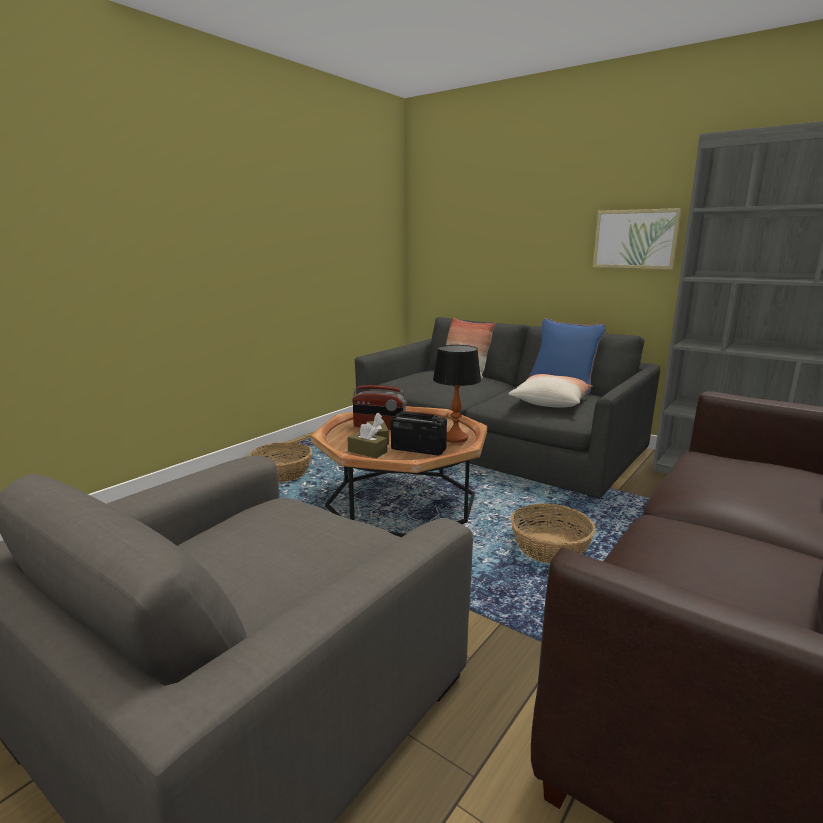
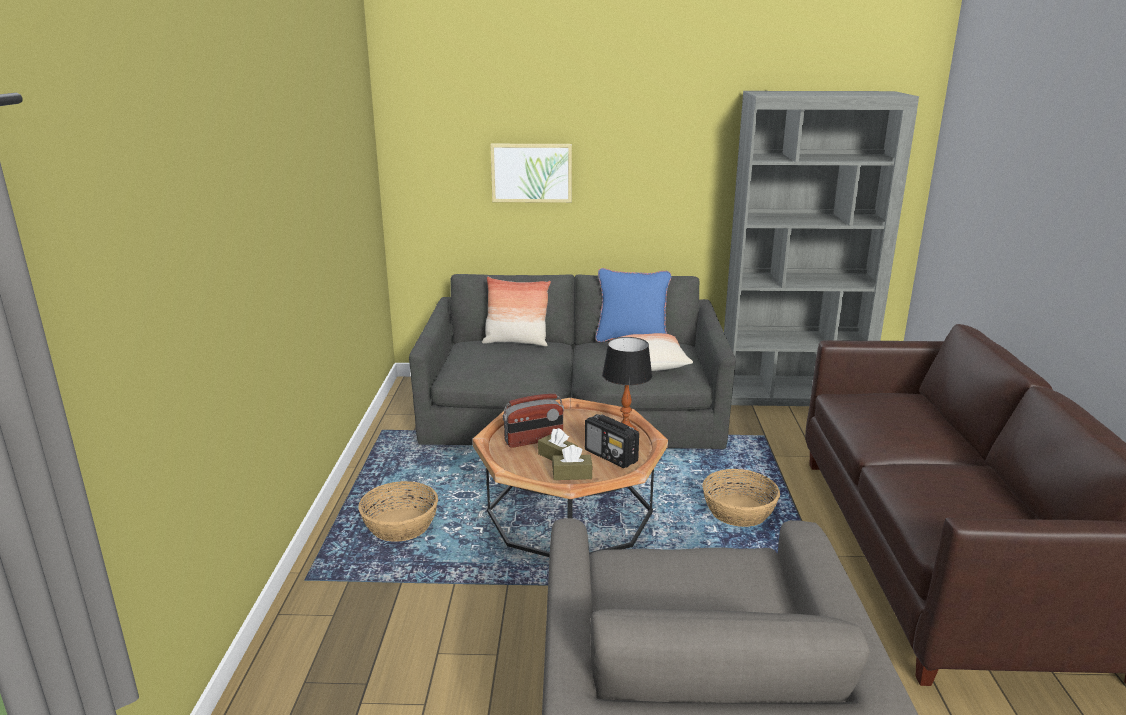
camera: 35 degrees left, 5 degrees up
radio [391,411,447,456] -> radio turned 120 degrees counterclockwise [585,414,639,468]
picture [593,208,682,270] -> picture moved to [490,144,572,203]

